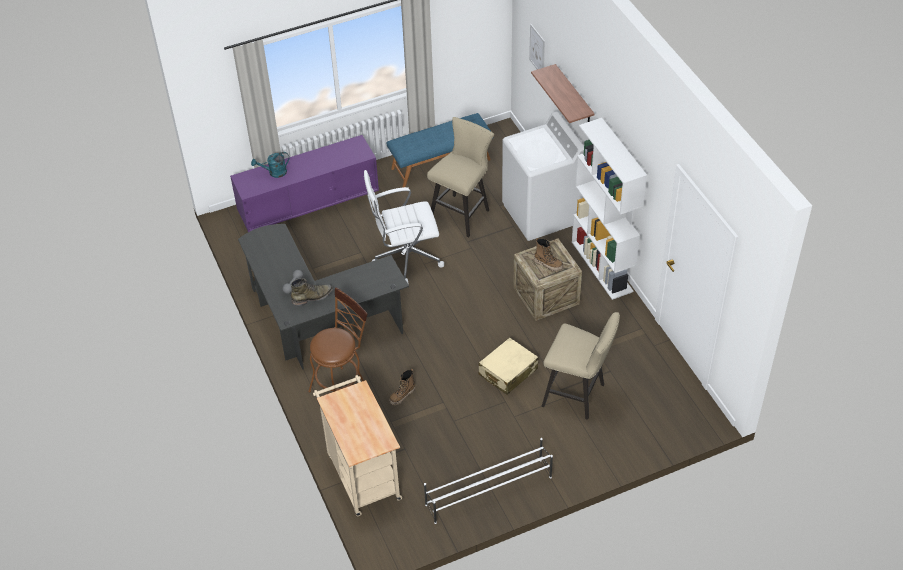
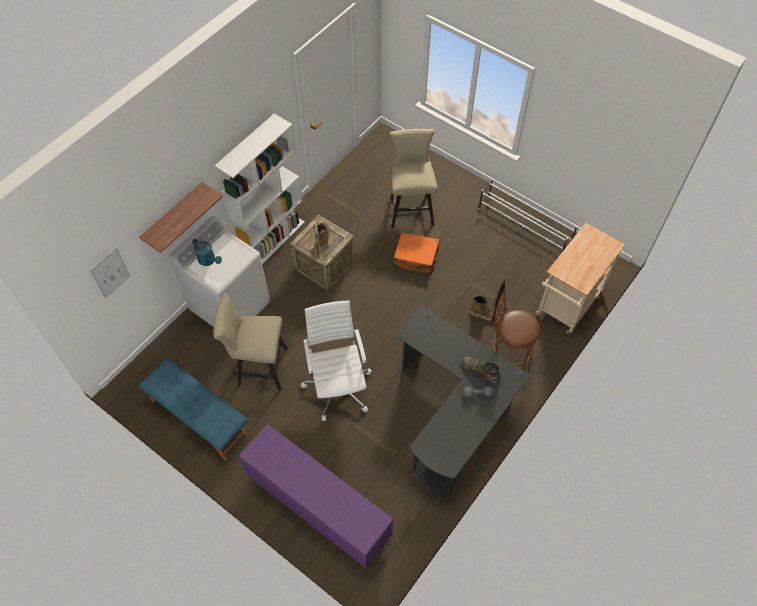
camera: 120 degrees left, 10 degrees up
turquoise watering can [251,152,289,178] -> turquoise watering can moved to [192,239,222,266]
white office chair [364,170,444,283] -> white office chair turned 150 degrees counterclockwise [301,301,372,421]
beige suitcase [478,337,538,395] -> orange suitcase [393,232,439,274]

